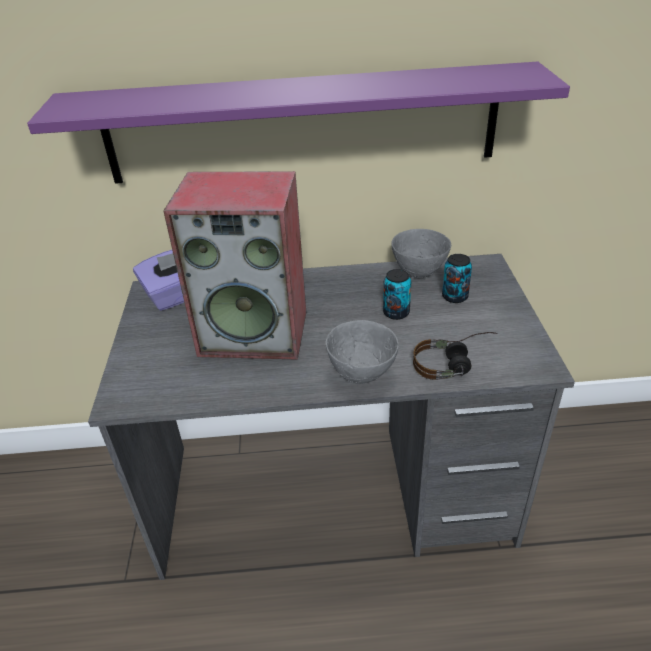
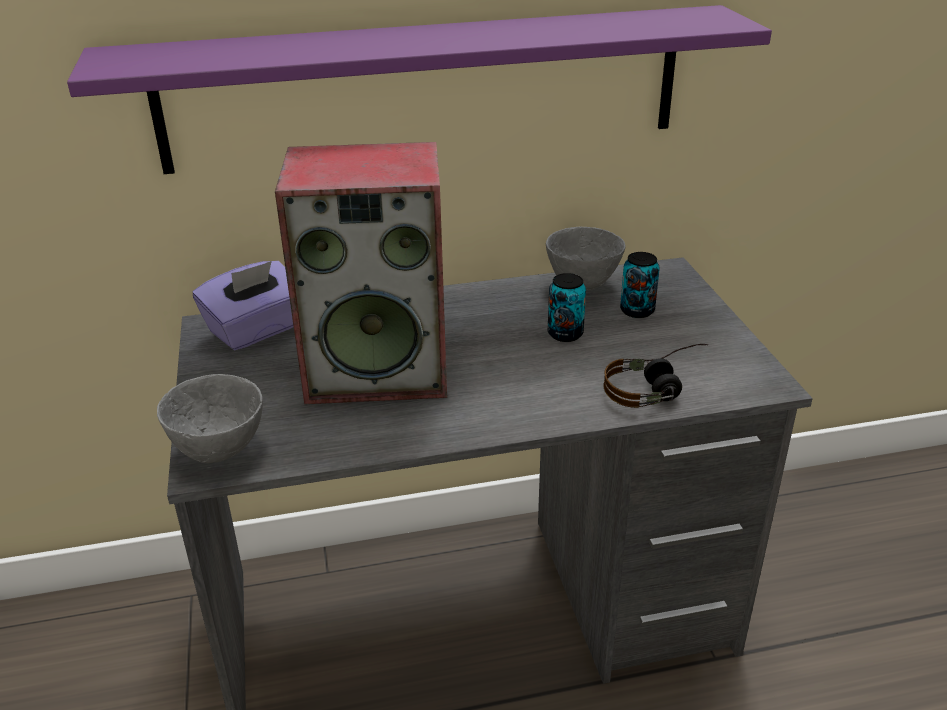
camera: 10 degrees left, 5 degrees down
grey bowl [325,320,399,384] -> grey bowl moved to [157,374,263,463]

